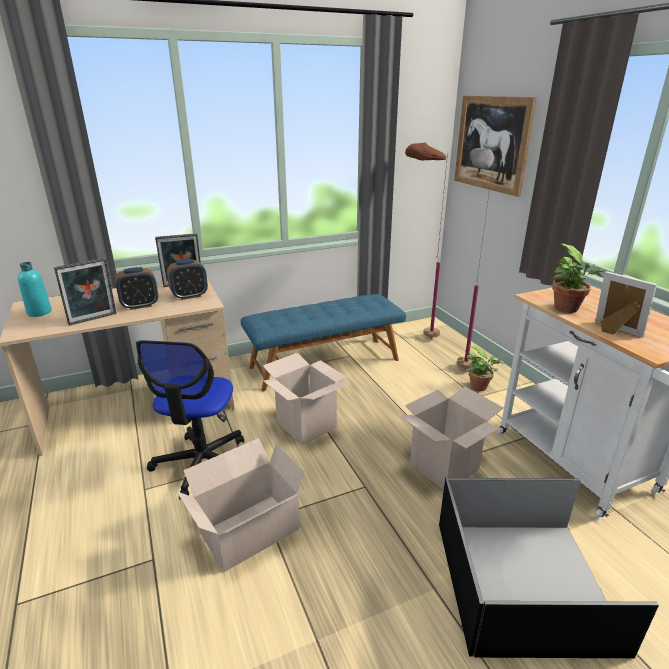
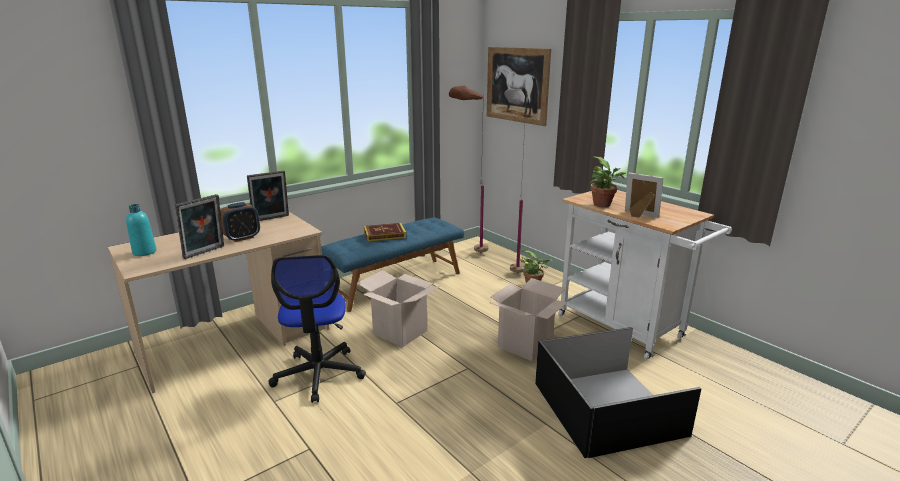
camera: 15 degrees left, 5 degrees down
alarm clock [167,259,208,300] -> none
cardboard box [176,438,309,572] -> none
none -> book [364,223,406,242]

